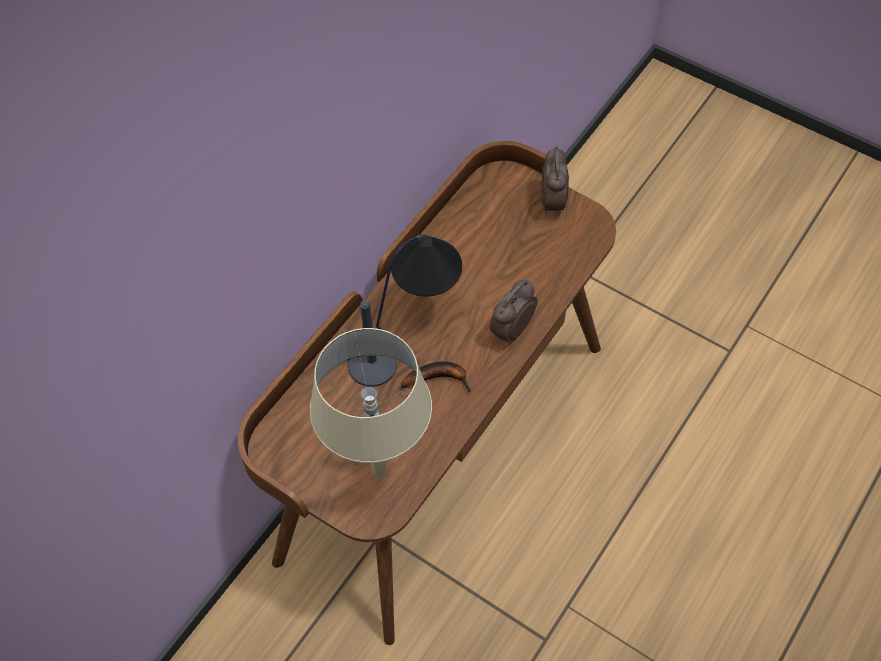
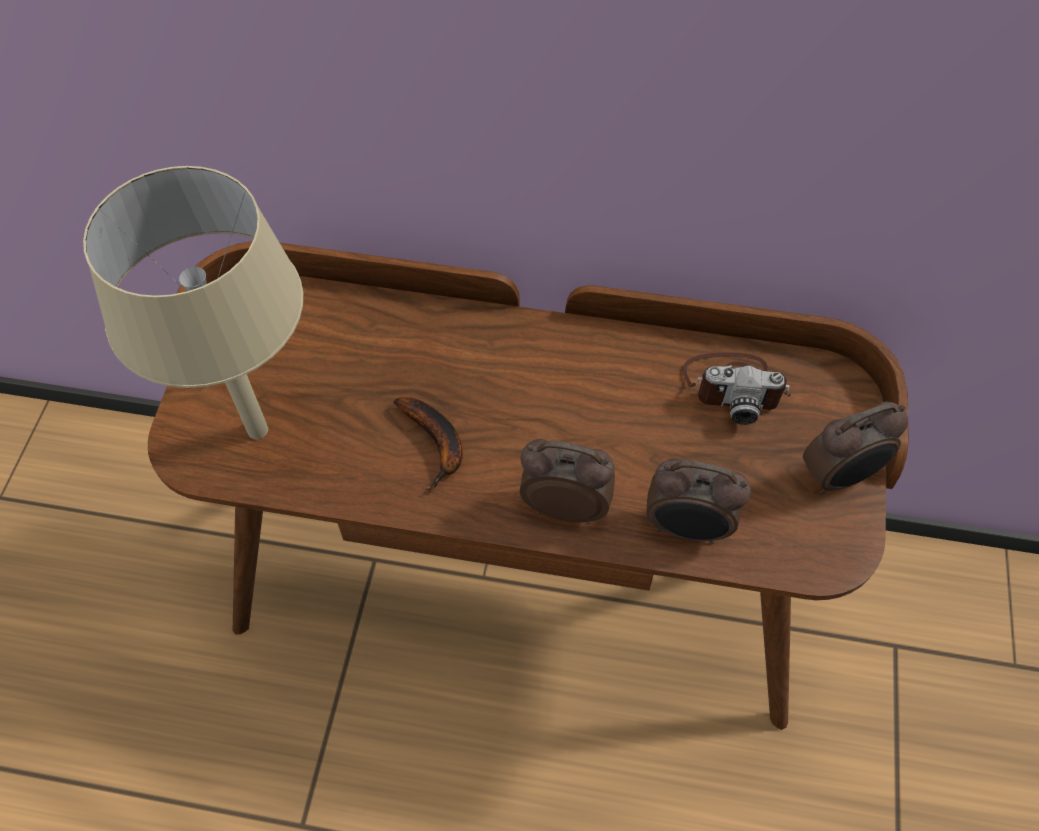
camera: 65 degrees right, 0 degrees up
table lamp [348,233,462,387] -> none
none -> alarm clock [646,458,751,544]
none -> camera [682,352,791,425]

